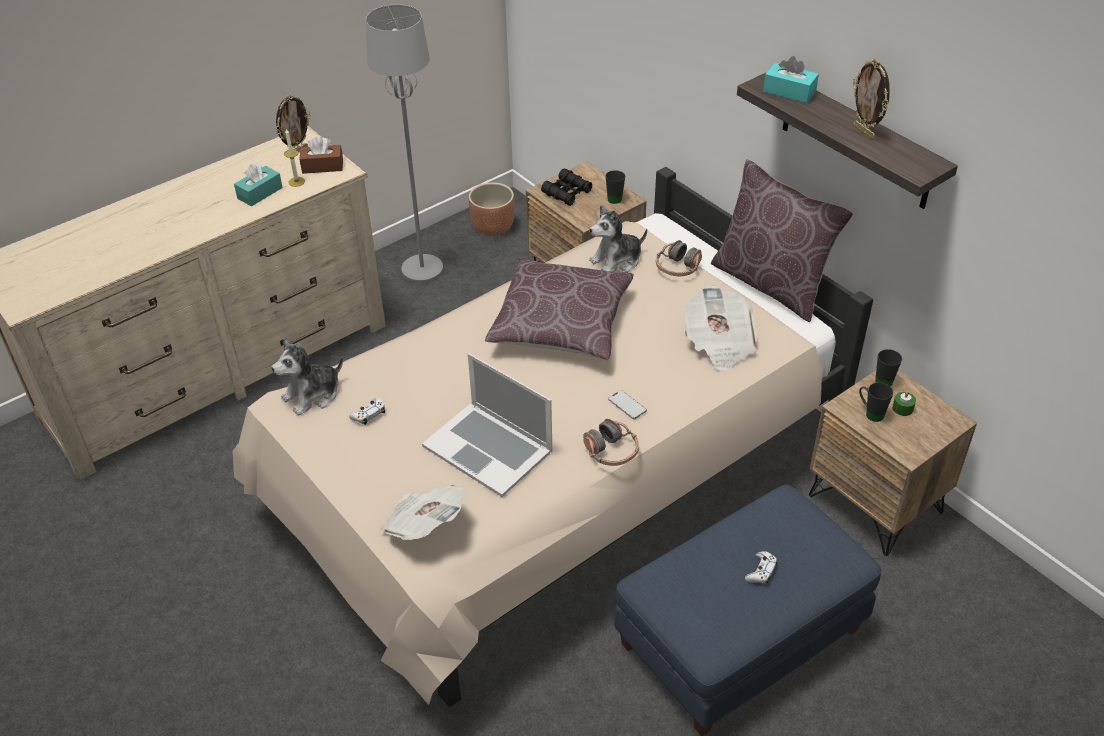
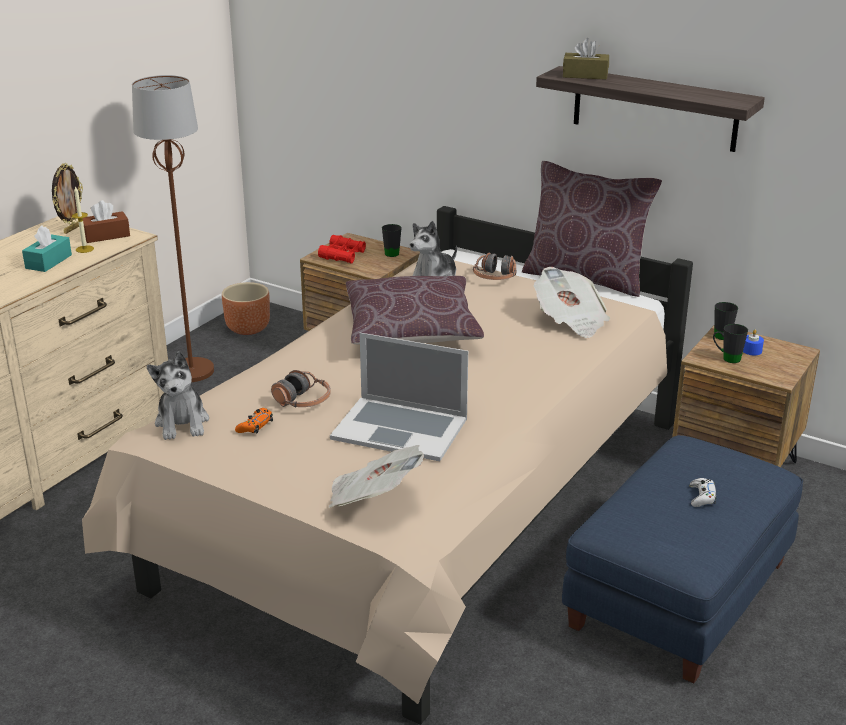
camera: 20 degrees left, 15 degrees down
plush toy [272,338,343,416] -> plush toy turned 45 degrees counterclockwise [147,351,209,440]
white game controller [349,398,385,425] -> orange game controller [235,408,273,433]
grey floor lamp [366,4,443,284] -> brown floor lamp [132,75,214,382]
black binoculars [541,168,592,206] -> red binoculars [318,235,366,264]
headphones [583,419,639,466] -> headphones moved to [271,370,331,407]
phone [608,390,647,419] -> none
turquoise tissue box [763,56,819,103] -> brown tissue box [563,38,609,80]
picture frame [853,59,890,139] -> none
green candle [892,391,916,416] -> blue candle [743,329,764,355]

